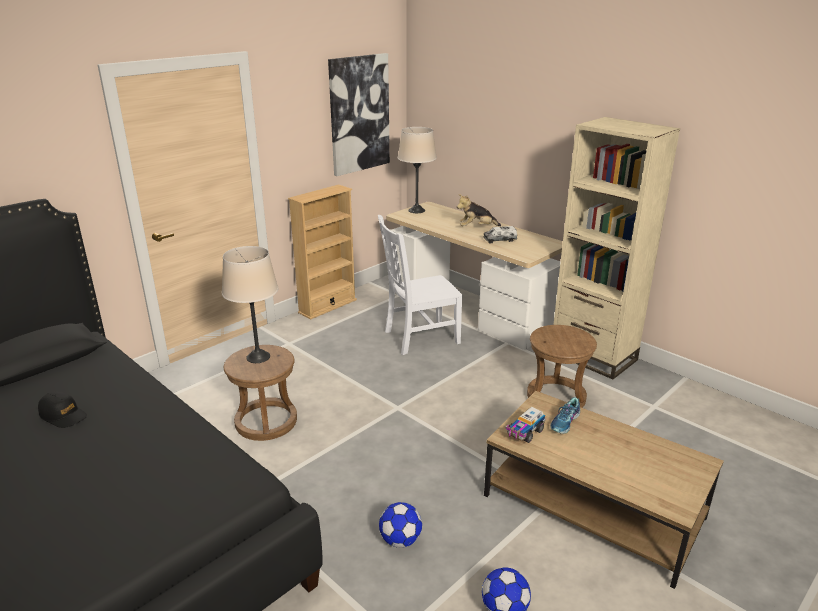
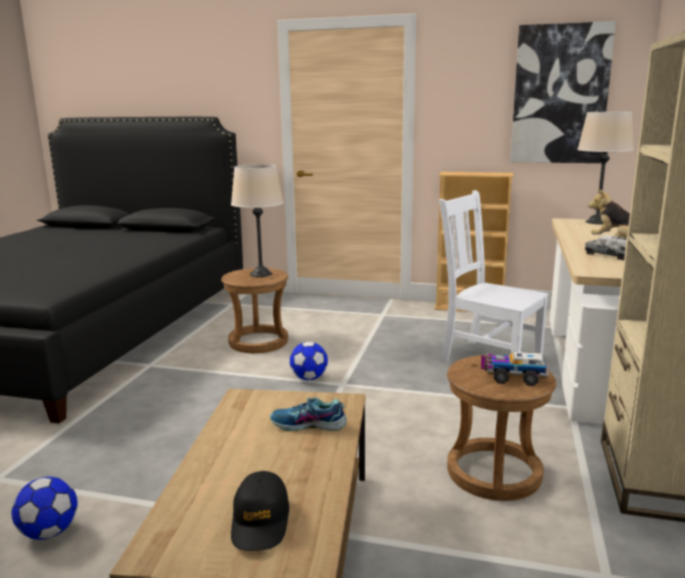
camera: 60 degrees right, 10 degrees down
black cap [38,392,87,428] -> black cap moved to [231,471,289,551]
football [379,502,422,548] -> football moved to [290,342,328,380]
toy truck [505,407,546,443] -> toy truck moved to [481,352,549,386]

